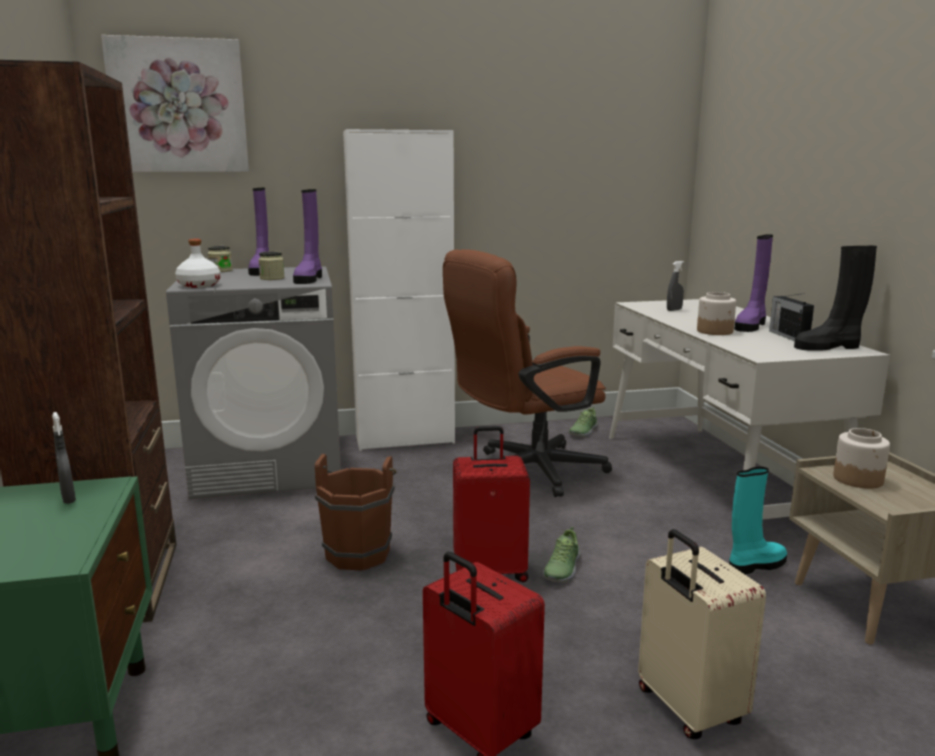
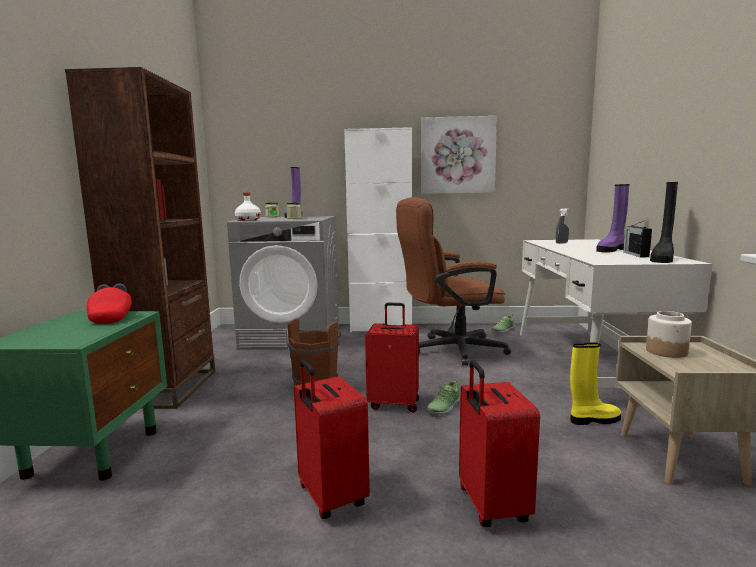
camera: 15 degrees right, 5 degrees down
grey spray bottle [52,412,76,504] -> red cap [87,284,132,324]
picture [101,35,249,172] -> picture moved to [421,116,497,194]
purple boot [293,189,322,284] -> none
beige suitcase [638,529,766,739] -> red suitcase [459,360,540,527]
jar [697,292,736,335] -> none
turquoise boot [729,467,787,574] -> yellow boot [570,343,621,425]
black boot [794,246,877,351] -> black boot turned 60 degrees counterclockwise [650,182,678,263]

